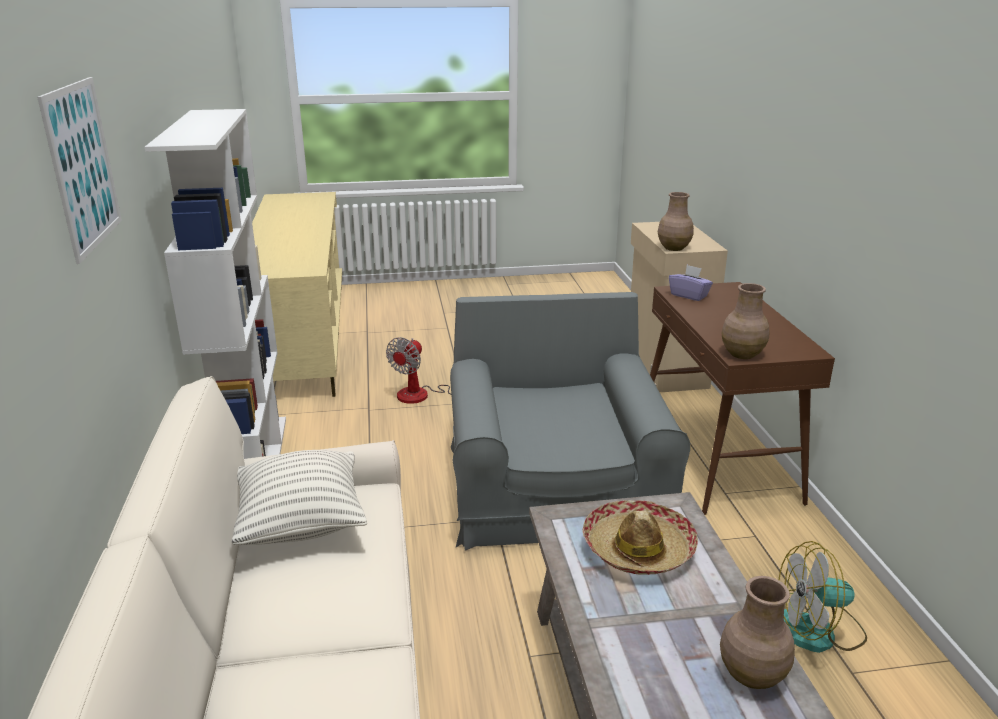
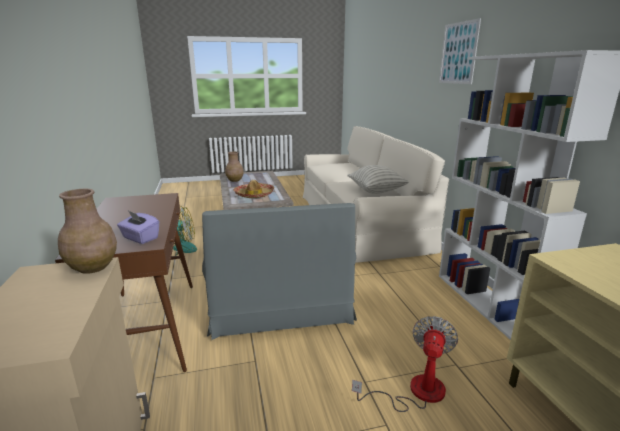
camera: 175 degrees right, 5 degrees down
brown vase [722,283,770,359] -> none

